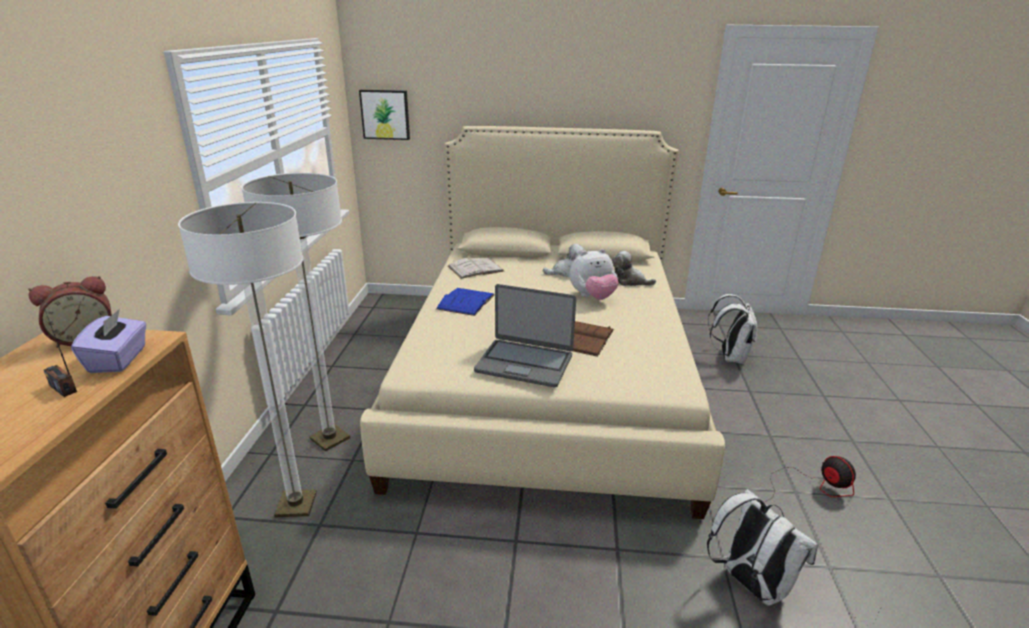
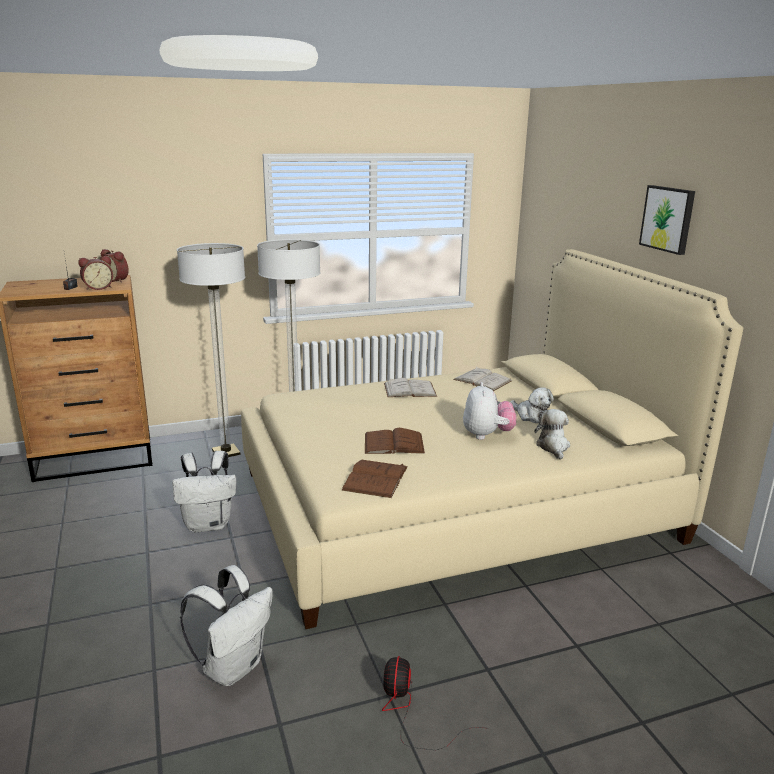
camera: 65 degrees right, 5 degrees down
purple tissue box [71,309,146,373] -> alarm clock [78,256,113,290]
picture [359,90,410,140] -> picture moved to [639,185,695,255]
blue book [436,288,495,316] -> white book [384,378,437,397]
laptop [474,284,576,387] -> none
plush toy [570,249,618,300] -> plush toy turned 135 degrees counterclockwise [463,382,516,440]
white backpack [708,294,757,364] -> white backpack moved to [172,451,237,533]
fan [765,456,856,502] -> fan turned 150 degrees clockwise [382,656,484,750]
none -> brown book [342,459,408,498]

